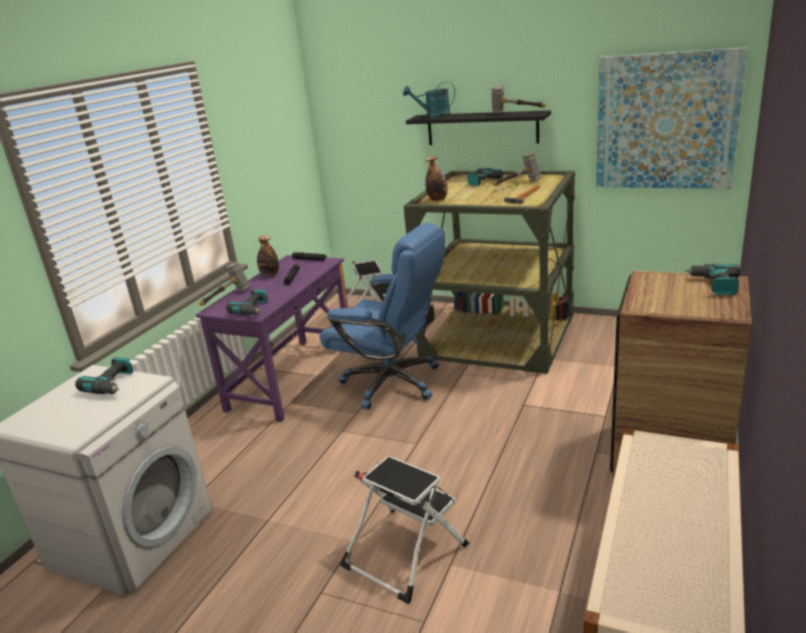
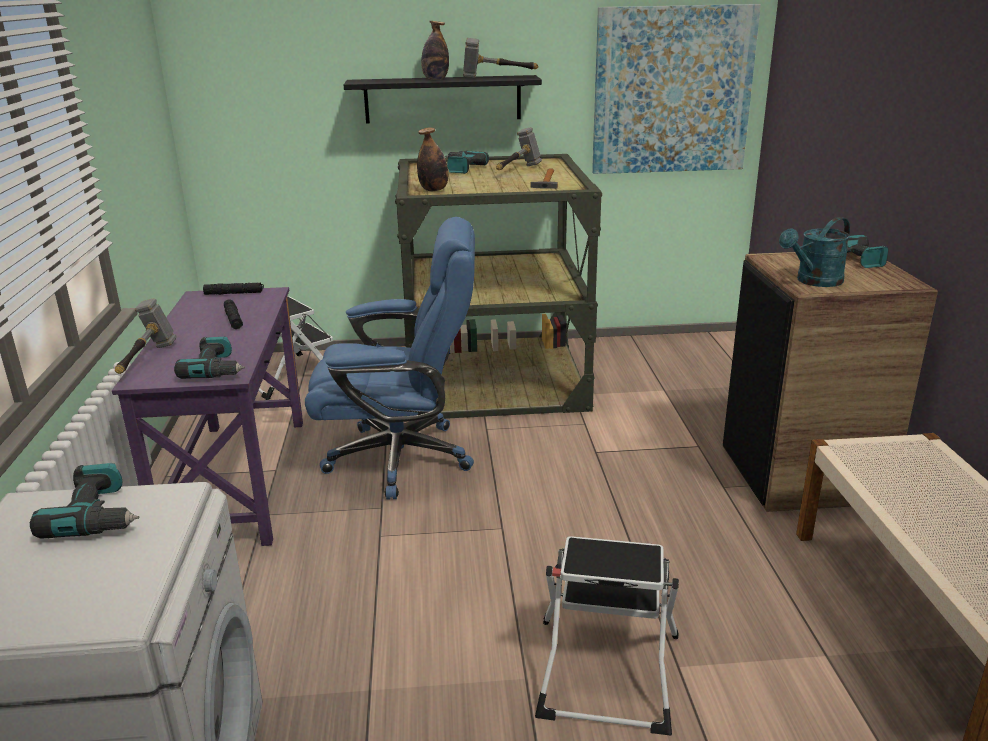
camera: 30 degrees left, 0 degrees up
bottle [257,235,279,277] -> bottle moved to [421,21,449,80]
turquoise watering can [403,82,455,118] -> turquoise watering can moved to [779,217,850,287]

